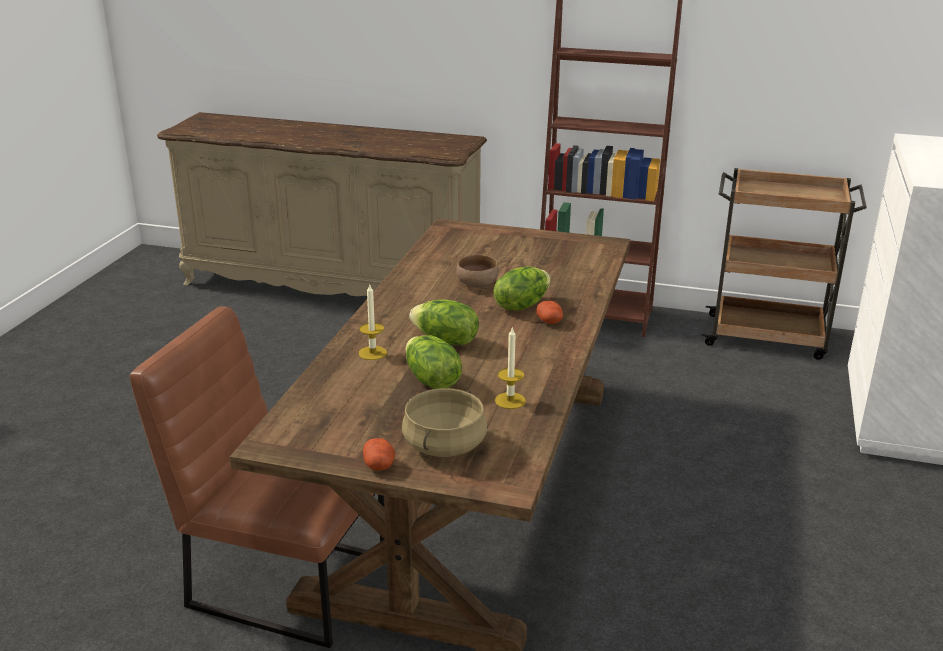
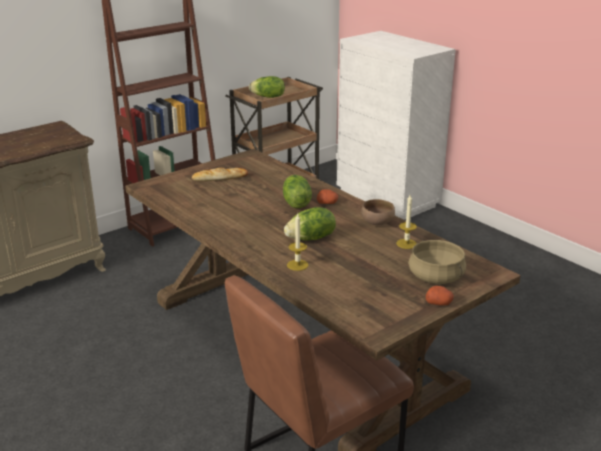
camera: 55 degrees left, 0 degrees up
lettuce [405,335,462,389] -> lettuce moved to [249,76,285,98]
brown bowl [456,255,499,287] -> brown bowl moved to [361,199,395,225]
none -> bread [192,168,248,181]

